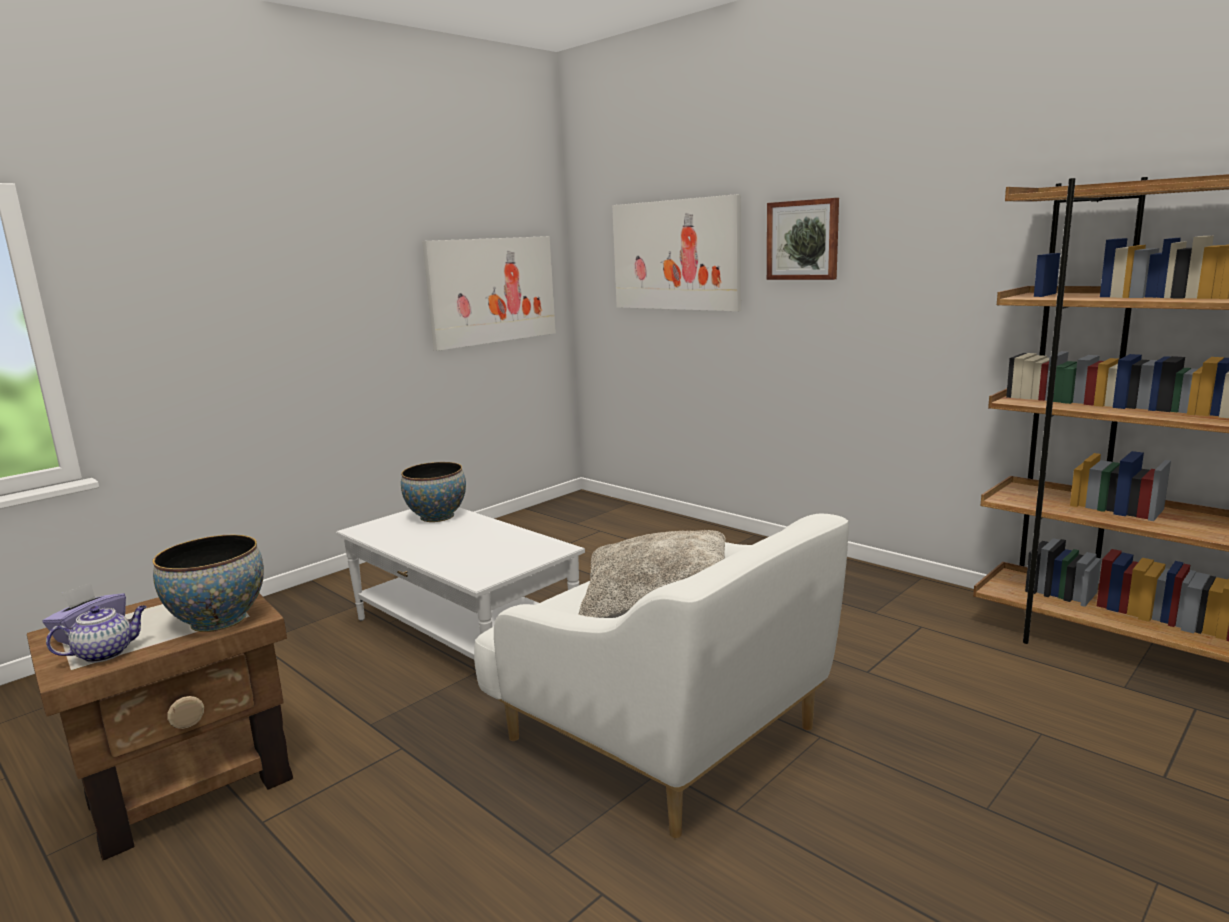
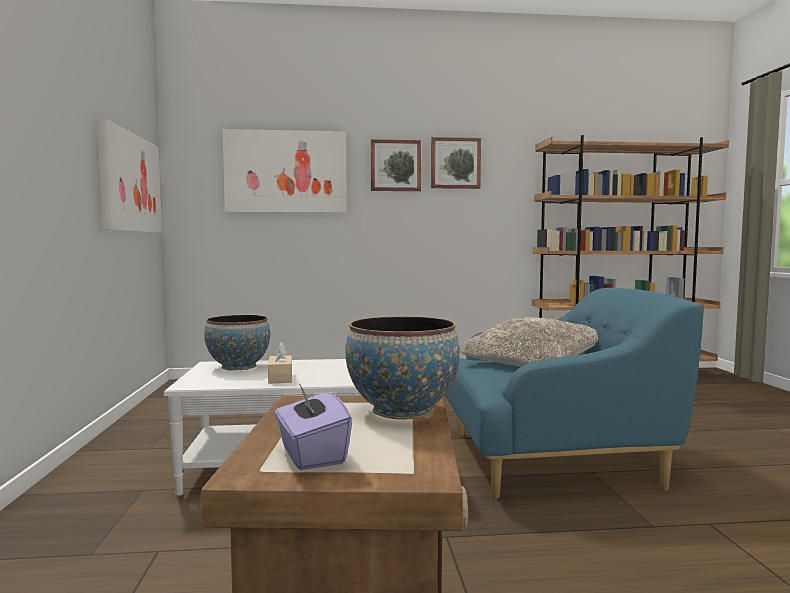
camera: 50 degrees left, 10 degrees down
teapot [46,606,147,663] -> none
white armchair [474,514,849,838] -> blue armchair [445,288,704,498]
none -> beige tissue box [268,342,292,384]
none -> picture [431,137,481,189]

